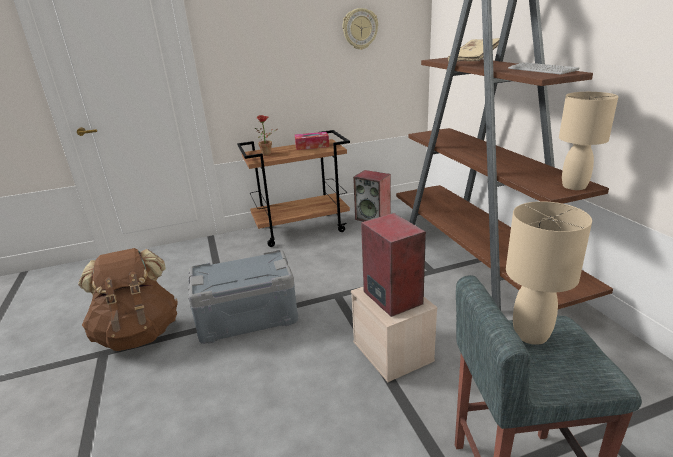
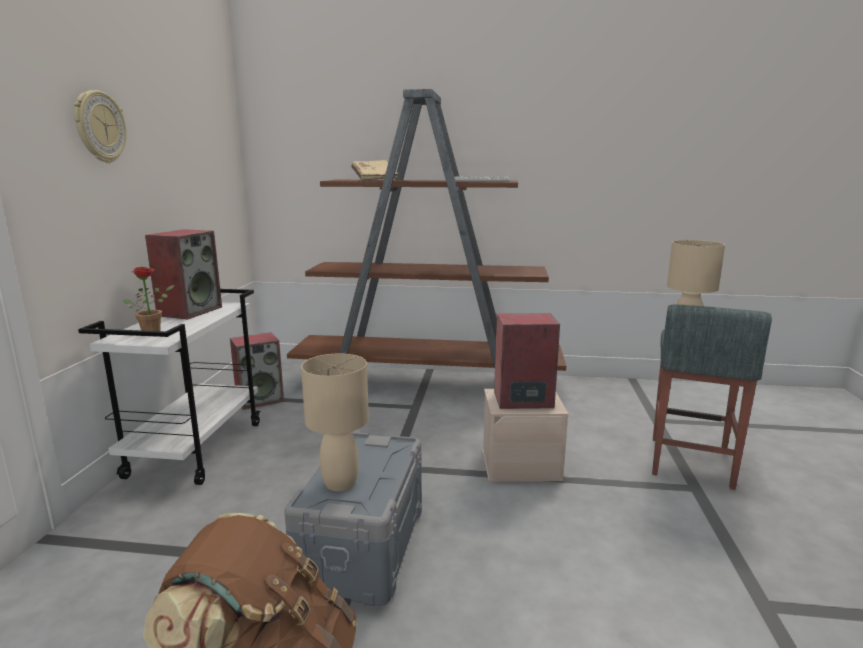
camera: 65 degrees left, 10 degrees down
brown cart [237,130,350,247] -> white cart [78,289,260,485]
tissue box [295,132,329,150] -> speaker [145,229,222,319]
wall clock [343,8,378,50] -> wall clock moved to [74,90,127,163]
beige table lamp [559,92,618,190] -> beige table lamp moved to [301,353,369,491]

